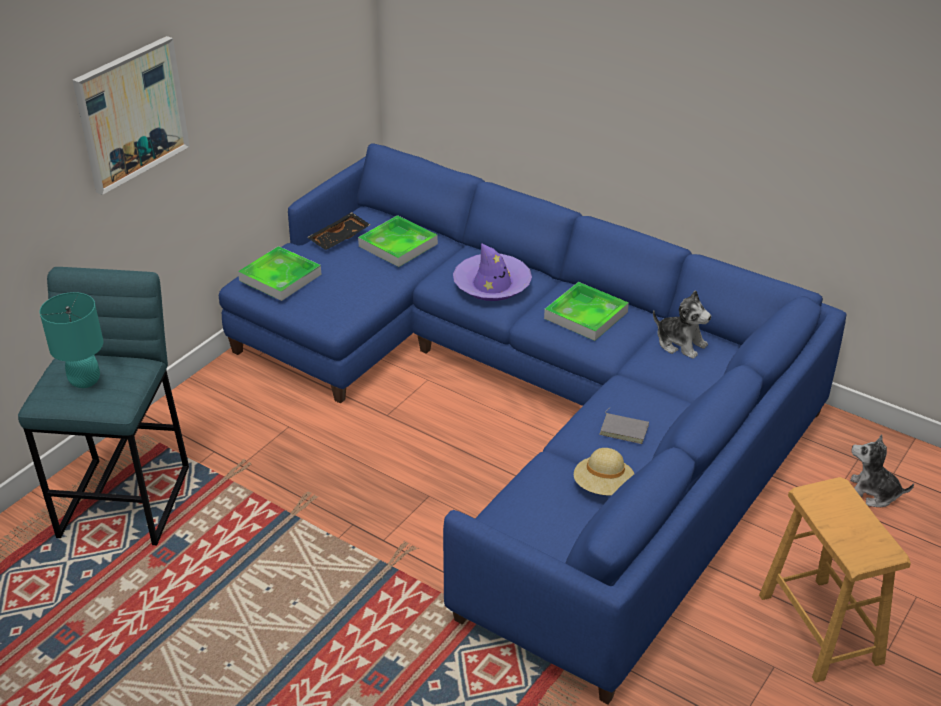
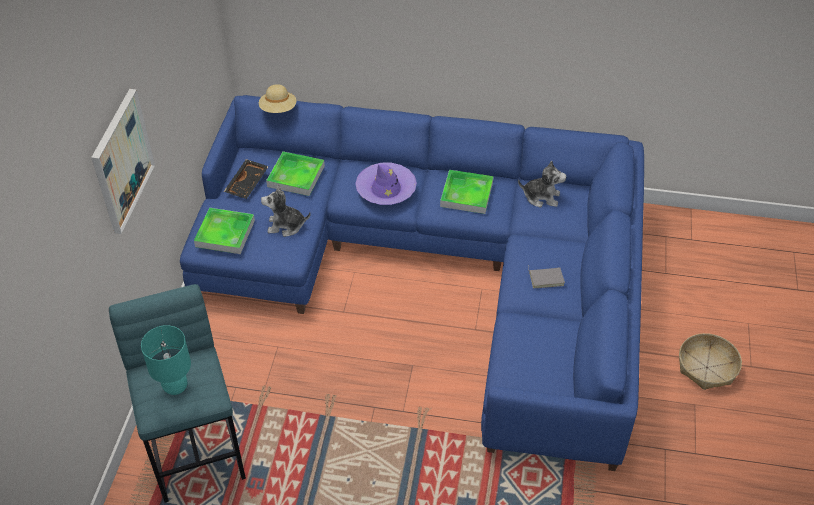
camera: 25 degrees left, 10 degrees up
beige hat [574,448,634,495] -> beige hat moved to [259,84,296,113]
brown stool [759,477,911,683] -> basket [679,333,742,390]
plush toy [850,434,914,507] -> plush toy moved to [261,184,311,237]

